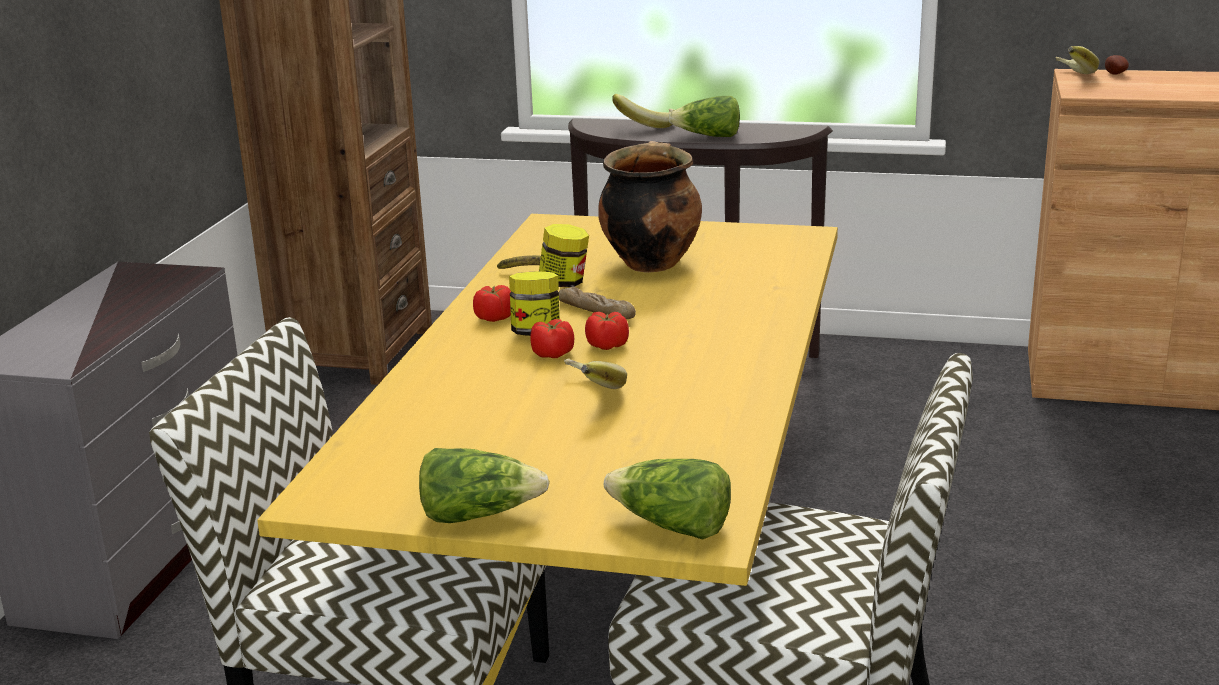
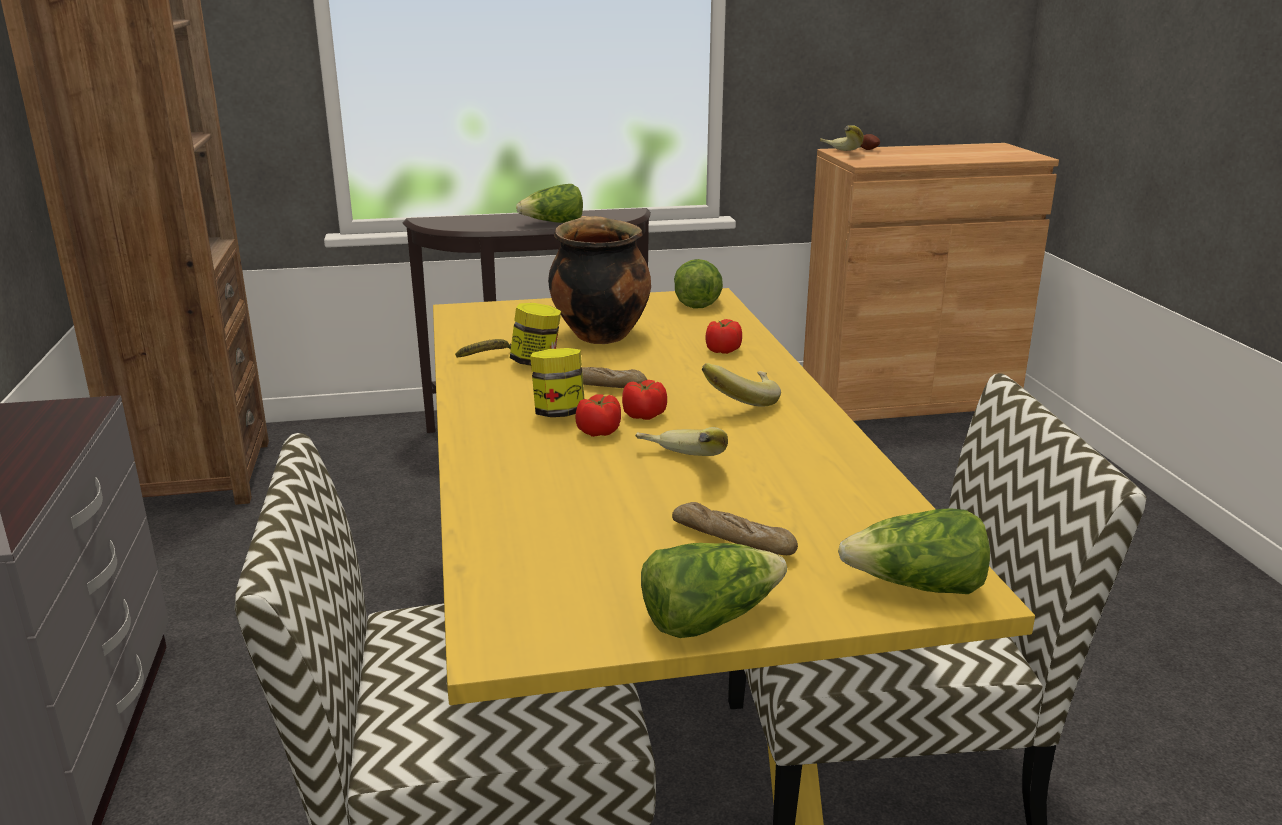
camera: 25 degrees left, 0 degrees up
tomato [473,285,511,322] -> tomato moved to [706,319,742,354]
banana [612,94,674,128] -> banana moved to [702,363,781,407]
none -> bread [672,502,798,555]
none -> lettuce [674,259,723,309]

